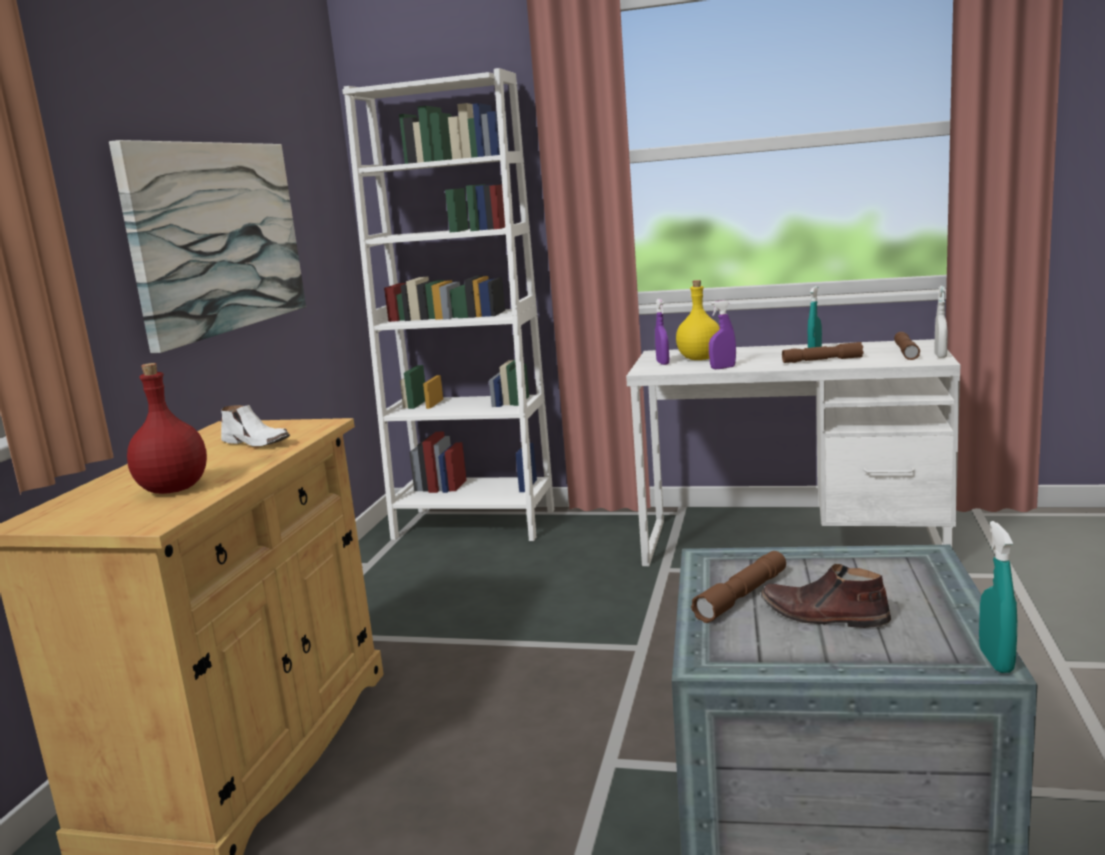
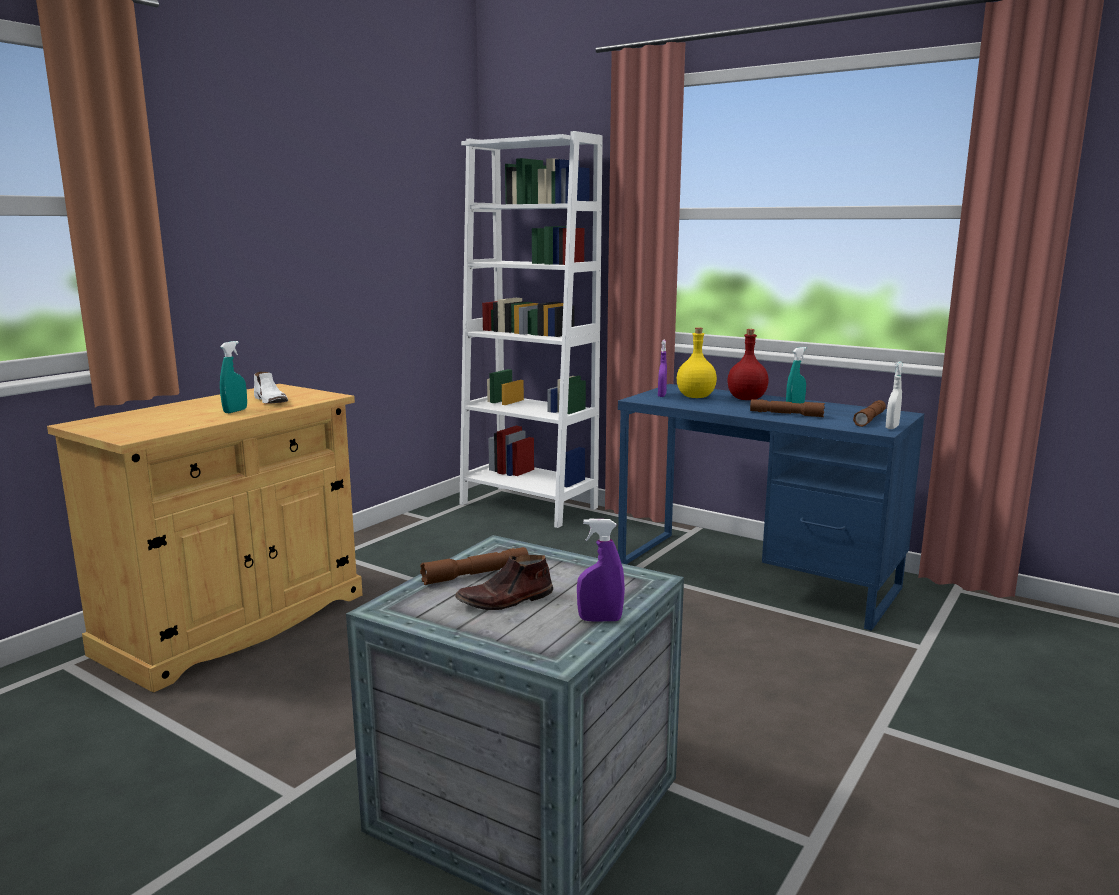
camera: 20 degrees right, 0 degrees up
picture [109,140,306,353] -> none
red bottle [127,363,207,494] -> red bottle moved to [727,329,769,400]
white desk [626,339,960,566] -> blue desk [618,384,924,631]
purple spray bottle [709,300,736,369] -> purple spray bottle moved to [577,519,625,622]
brown shoe [761,564,891,628] -> brown shoe turned 75 degrees counterclockwise [455,555,553,610]
turquoise spray bottle [979,521,1017,673] -> turquoise spray bottle moved to [220,341,247,413]

